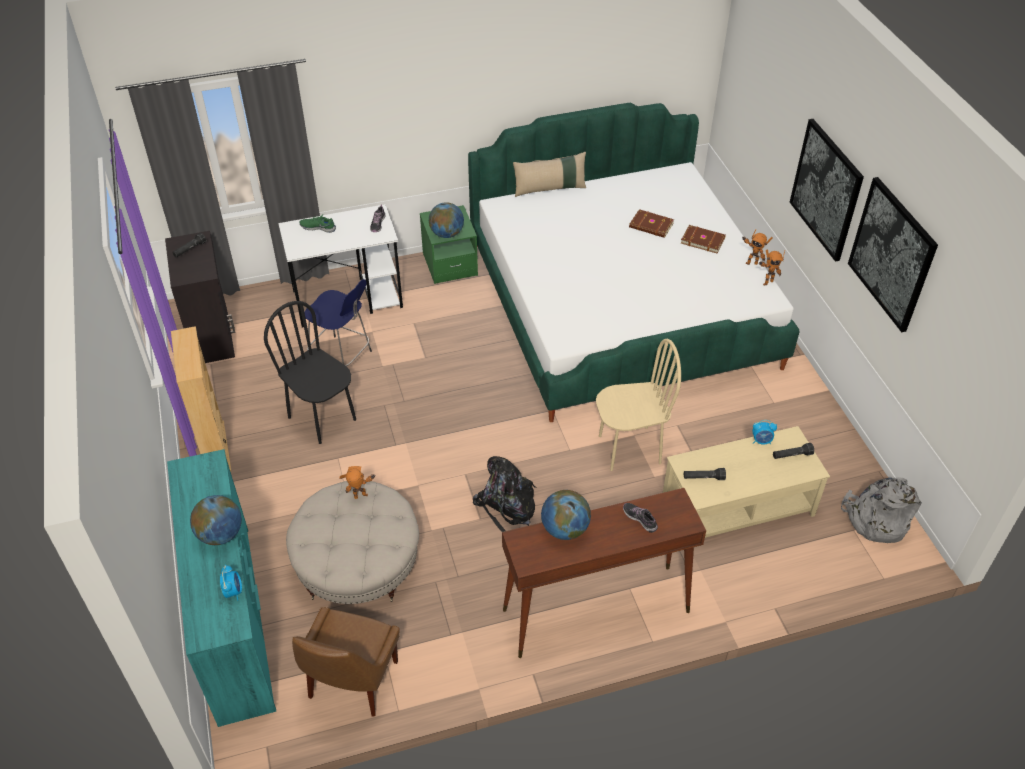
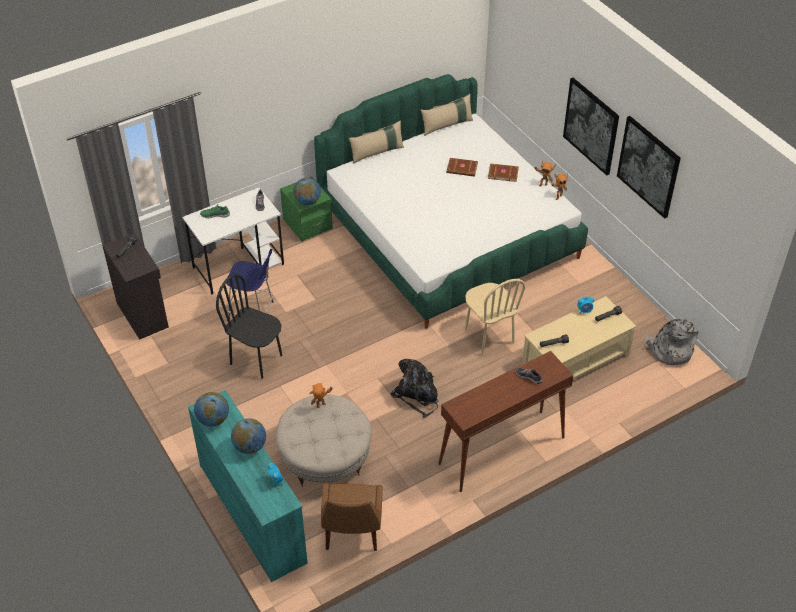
camera: 15 degrees left, 0 degrees up
beige bookcase [171,326,231,472] -> none
globe [541,490,591,540] -> globe moved to [194,392,229,427]
beige chair [596,339,681,471] -> beige chair turned 90 degrees clockwise [465,279,525,355]
none -> beige pillow [420,94,473,136]

